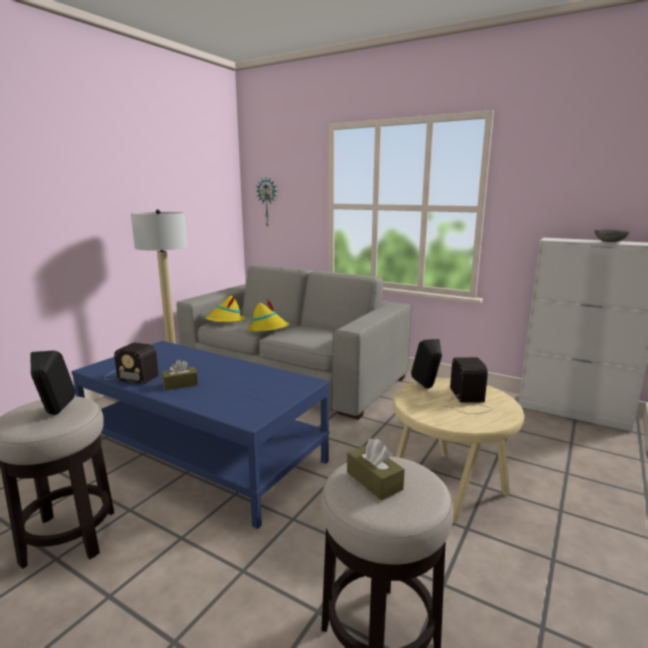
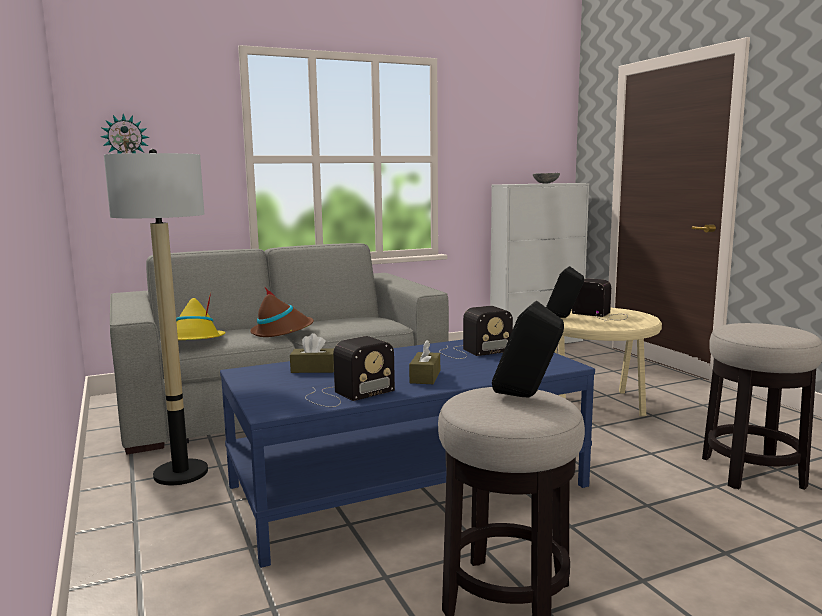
camera: 55 degrees left, 5 degrees down
yellow hat [247,298,290,331] -> brown hat [250,288,314,337]
brown tissue box [347,438,405,500] -> brown tissue box moved to [290,333,334,373]
none -> radio [439,306,513,359]

